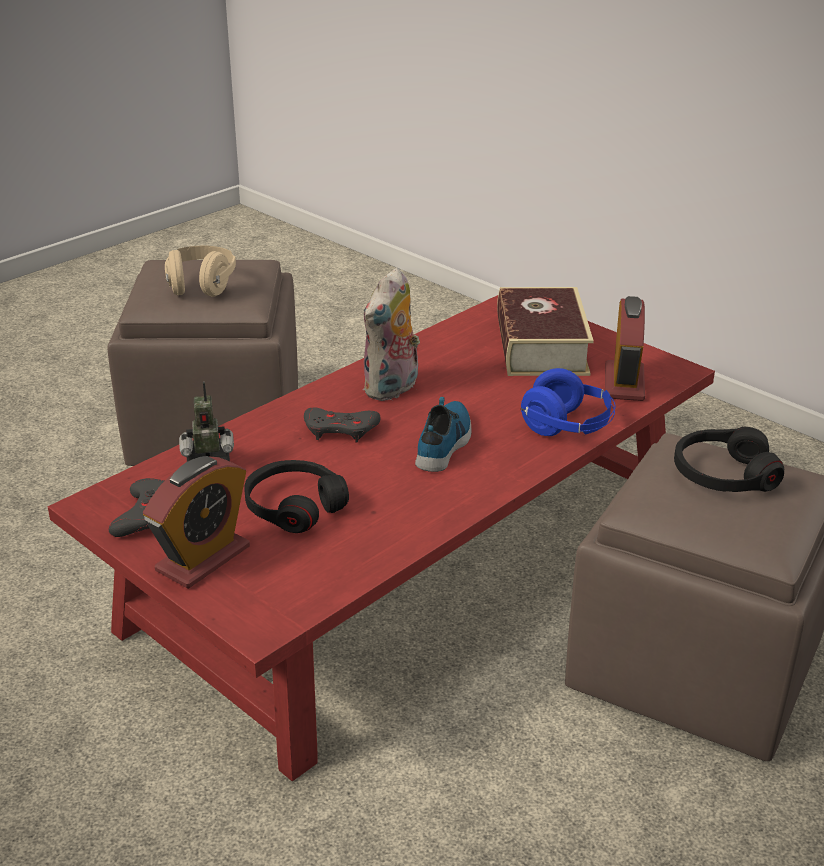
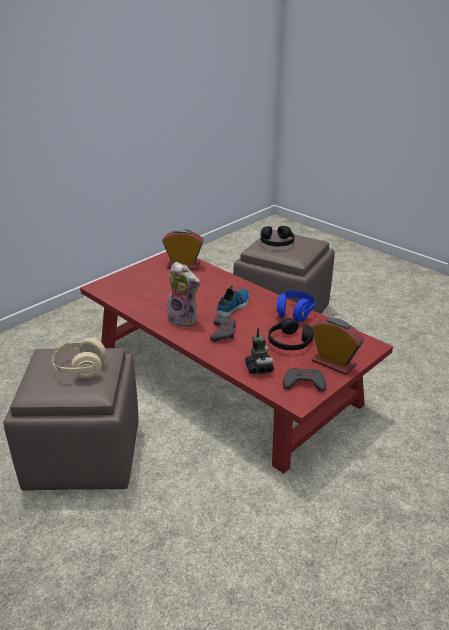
camera: 90 degrees left, 0 degrees up
shoe [415,397,472,472] -> shoe turned 105 degrees clockwise [216,285,250,317]
book [497,287,594,376] -> none
blue headphones [520,368,616,436] -> blue headphones moved to [276,291,316,322]

